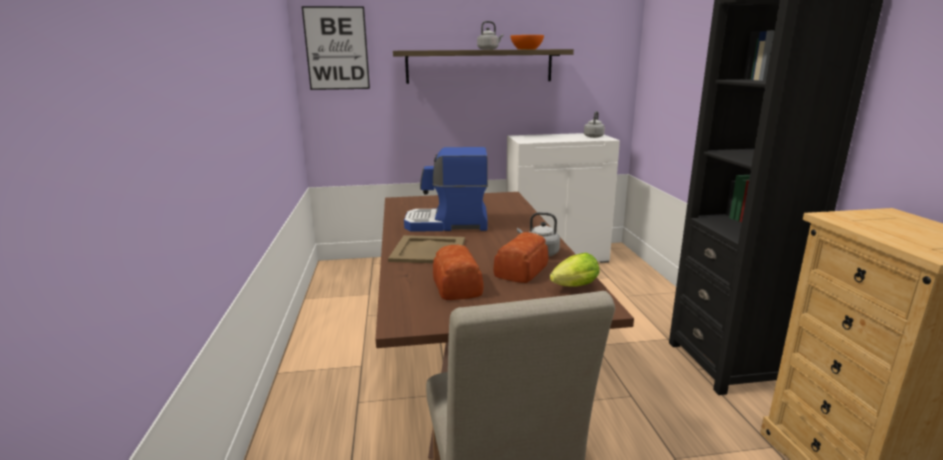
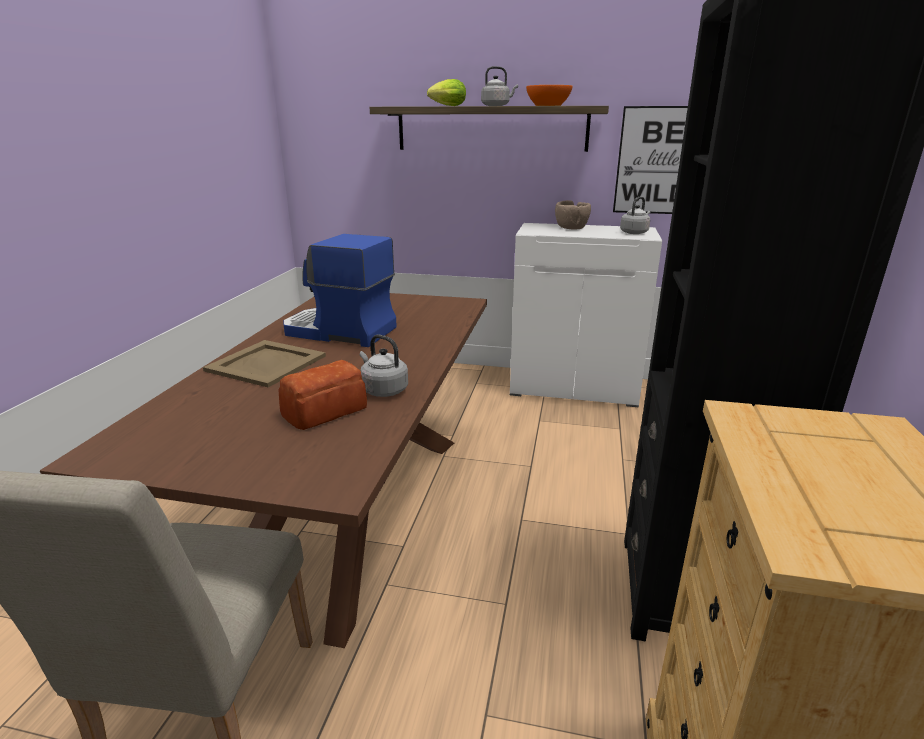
camera: 20 degrees right, 5 degrees up
picture [302,6,370,90] -> picture moved to [613,106,688,214]
bread [433,245,483,300] -> none
lettuce [550,253,600,287] -> lettuce moved to [427,79,466,106]
none -> brown bowl [555,200,591,230]

